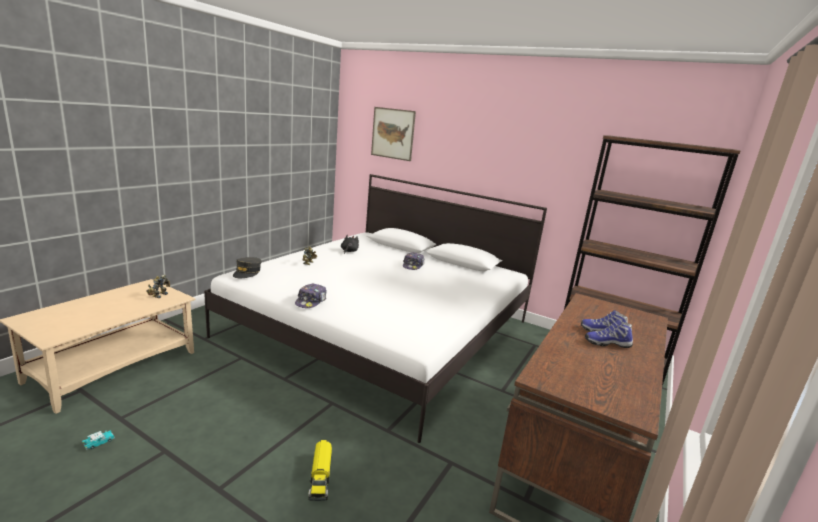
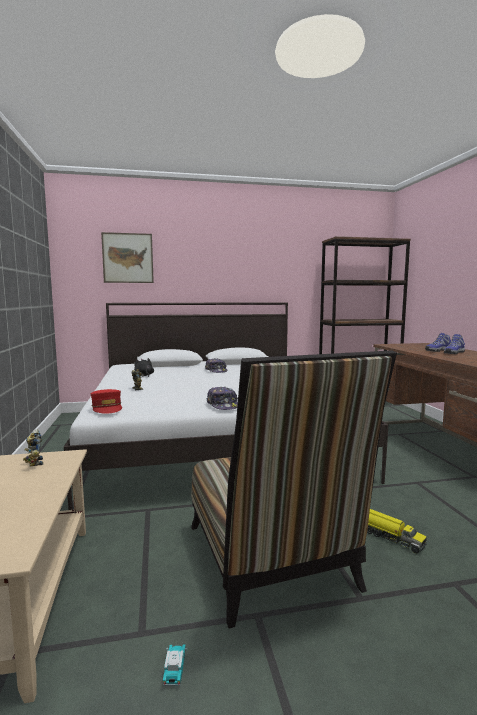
camera: 40 degrees left, 10 degrees down
grey cap [233,257,262,278] -> red cap [91,389,122,414]
none -> chair [191,350,397,629]

